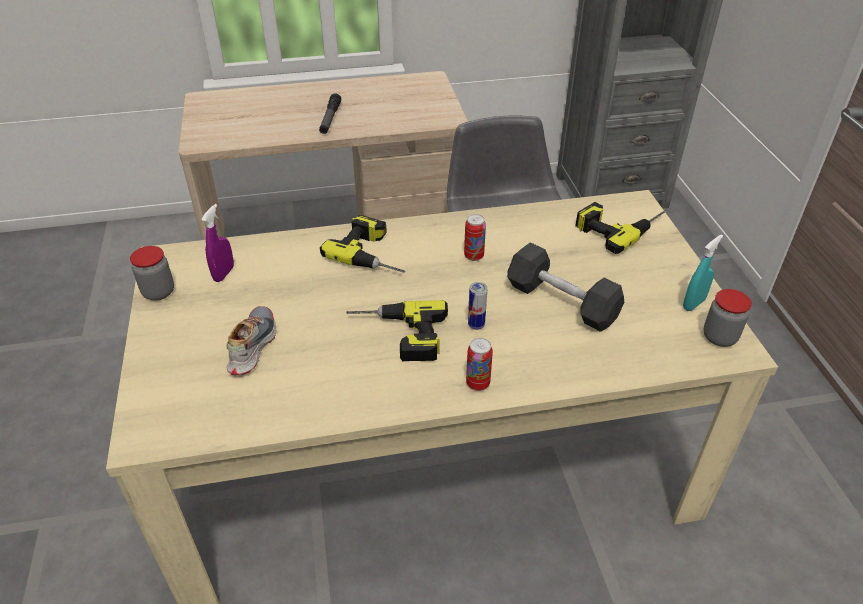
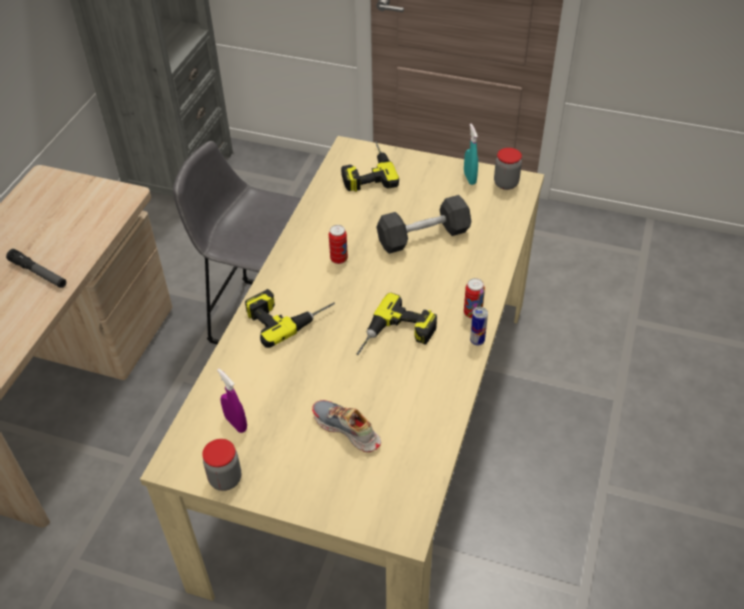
camera: 60 degrees left, 5 degrees up
can [468,282,487,330] -> can moved to [470,307,488,345]

